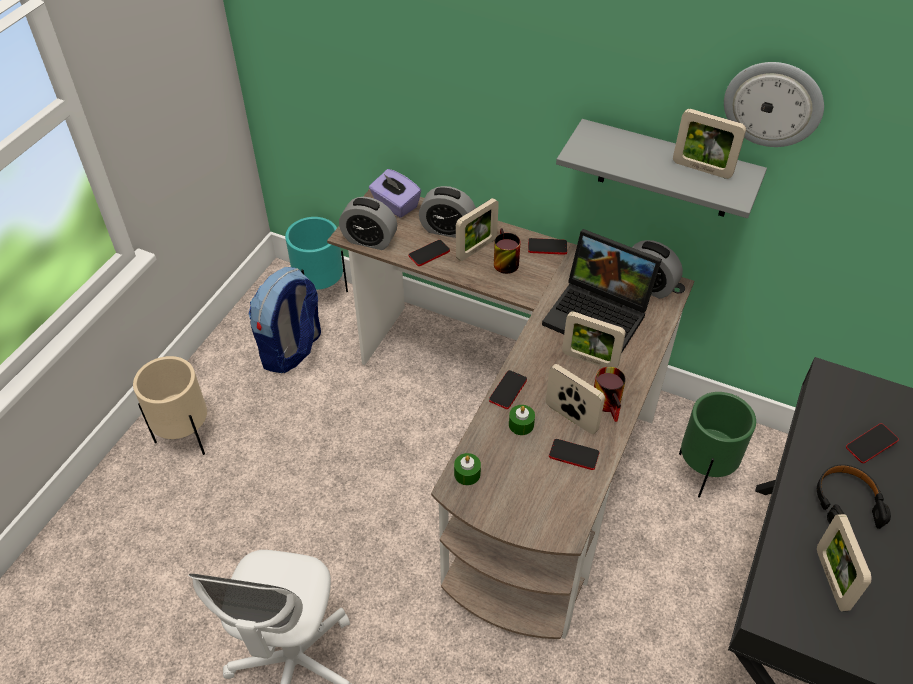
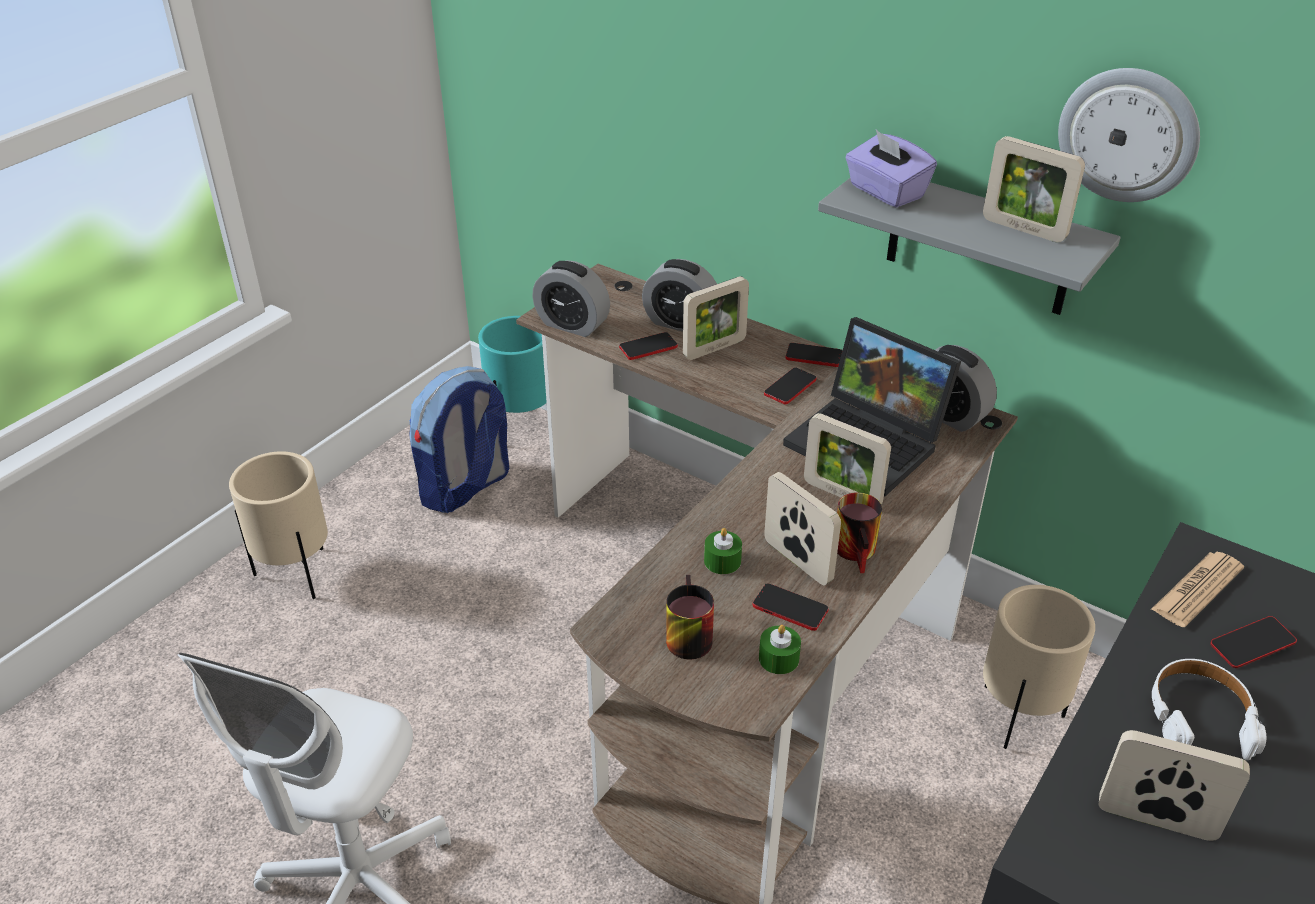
camera: 10 degrees right, 10 degrees down
purple tissue box [369,169,421,218] -> purple tissue box moved to [845,130,937,208]
green candle [454,453,481,485] -> green candle moved to [759,625,801,674]
phone [489,370,527,409] -> phone moved to [764,367,816,405]
mug [494,228,521,274] -> mug moved to [666,575,714,659]
green planter [679,392,756,498] -> beige planter [983,585,1095,749]
black headphones [817,464,891,529] -> white headphones [1152,659,1266,760]
picture frame [817,514,872,611] -> picture frame turned 105 degrees clockwise [1099,730,1250,841]
none -> newspaper [1151,552,1244,627]

